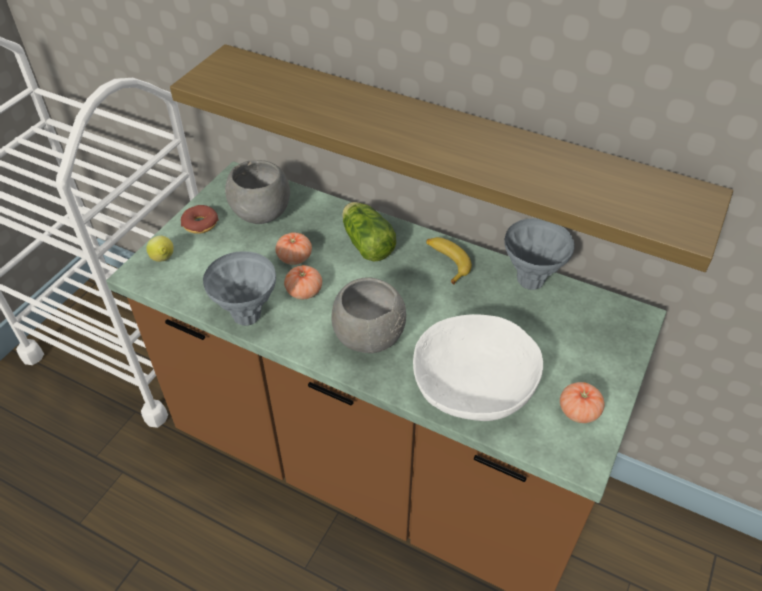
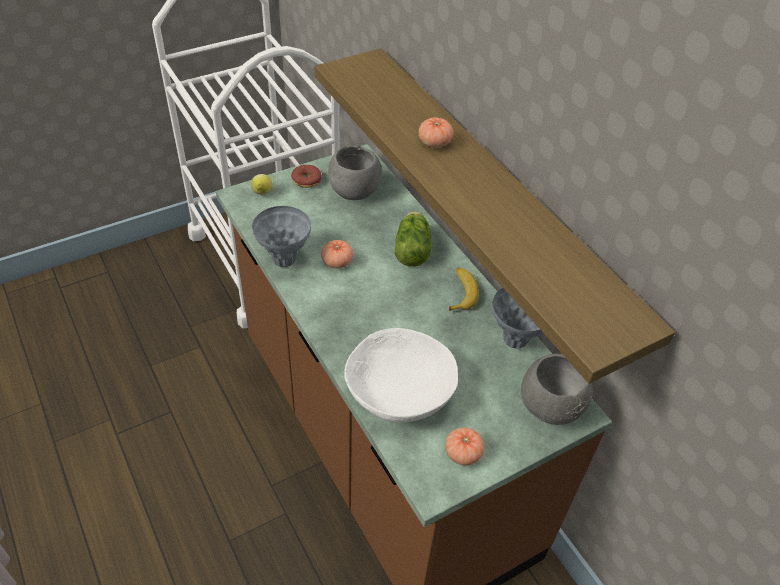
camera: 30 degrees right, 0 degrees up
tomato [275,232,312,265] -> tomato moved to [419,117,453,148]
grey bowl [331,277,406,353] -> grey bowl moved to [521,354,593,425]

